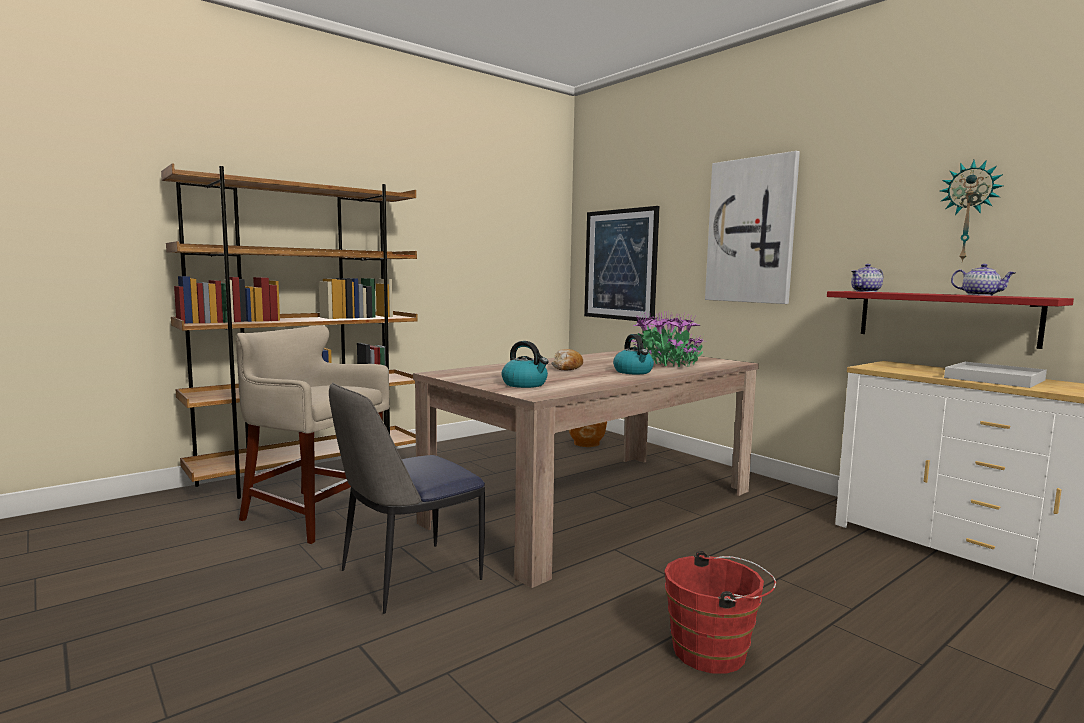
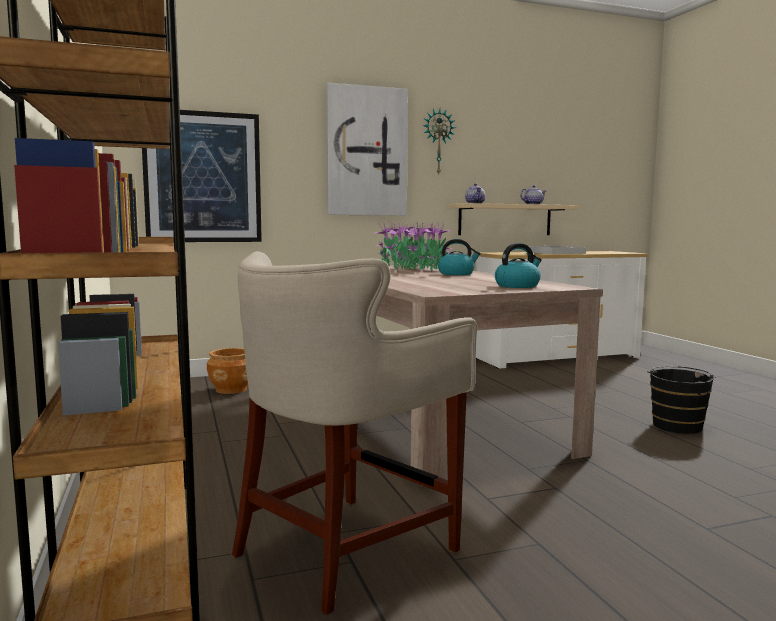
camera: 70 degrees left, 0 degrees up
chair [329,383,485,614] -> none
bread [551,349,583,370] -> none
red bucket [665,551,776,674] -> black bucket [647,366,717,434]
red shelf [827,291,1074,349] -> beige shelf [448,203,579,235]
wall clock [940,160,1003,262] -> wall clock moved to [423,109,456,175]

